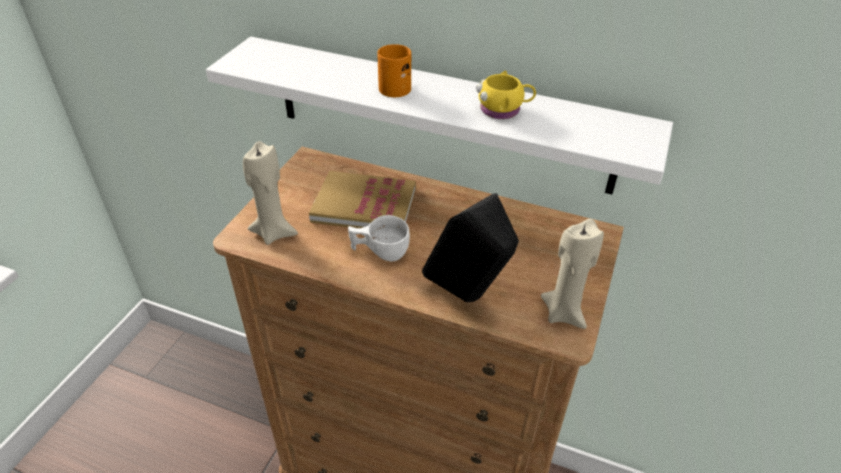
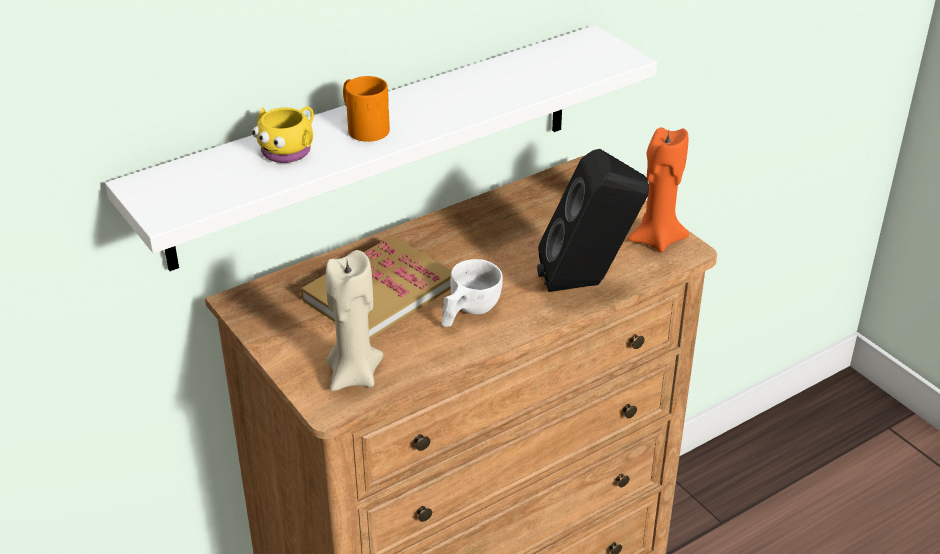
camera: 55 degrees left, 5 degrees down
yellow mug [476,71,536,119] -> yellow mug moved to [252,106,314,163]
beige candle [541,219,604,329] -> orange candle [628,127,689,252]

